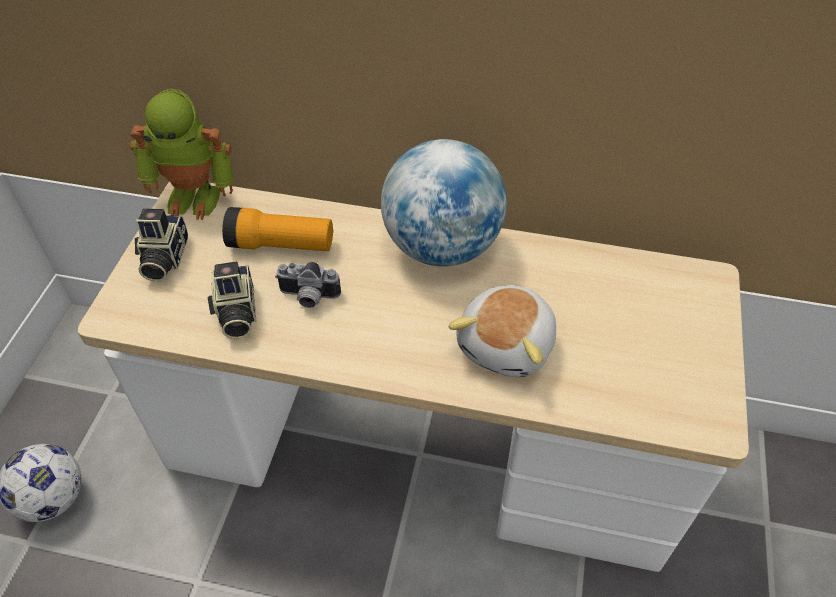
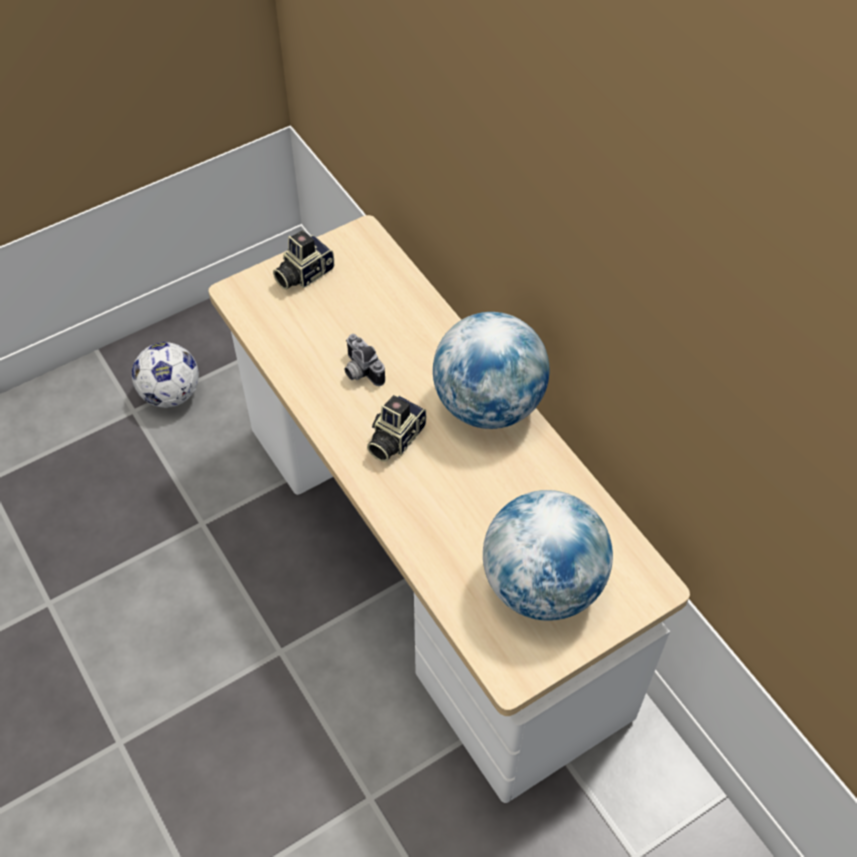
camera: 45 degrees right, 5 degrees up
toy robot [130,89,233,220] -> none
camera [208,261,256,339] -> camera moved to [367,395,426,462]
flashlight [222,207,333,251] -> none
plush toy [448,285,556,377] -> none
none -> globe [483,490,613,621]

